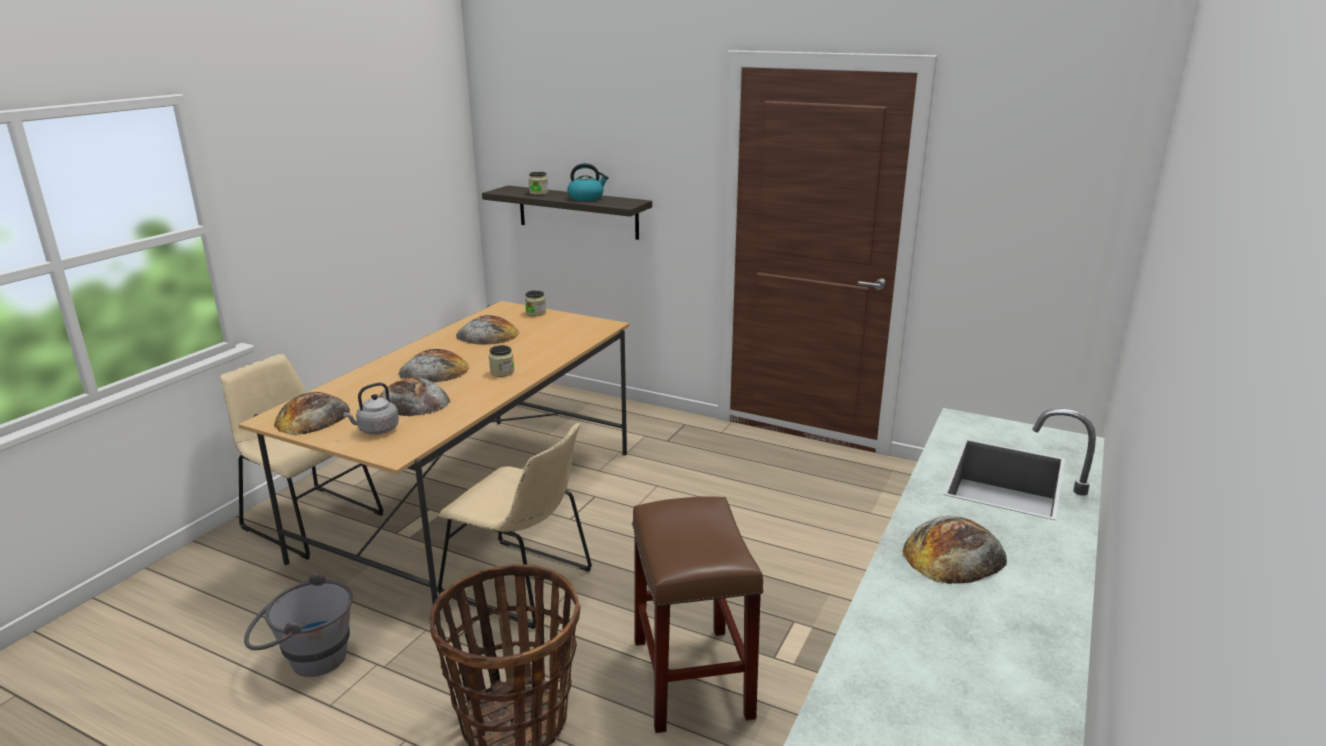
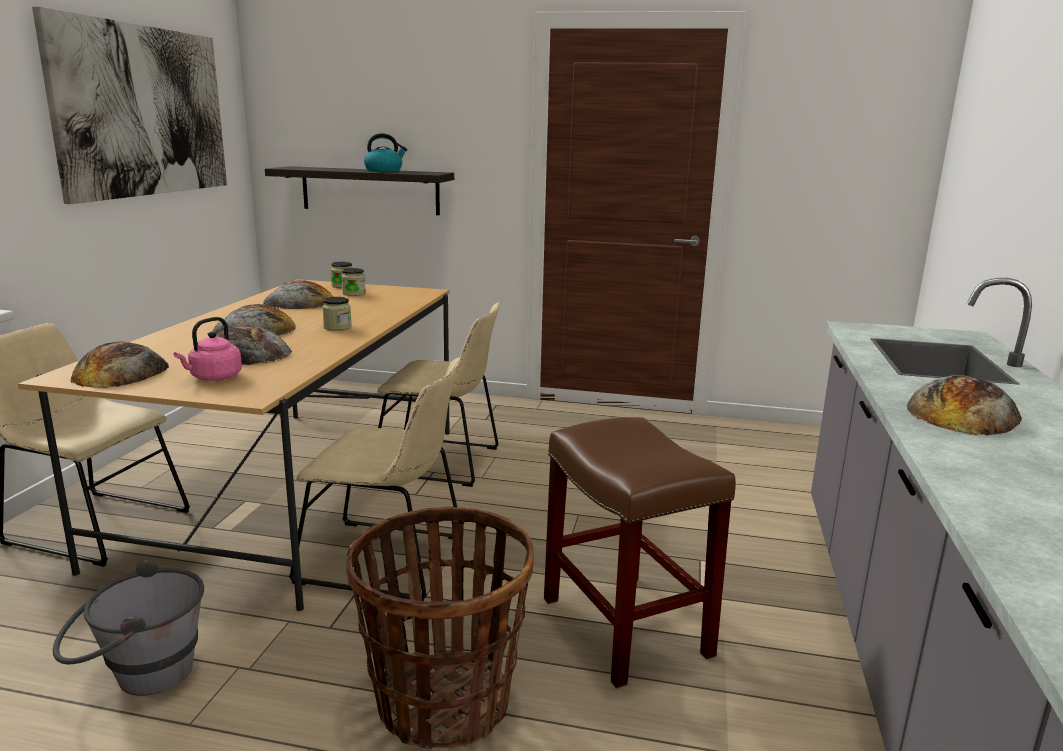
camera: 15 degrees left, 5 degrees down
grey kettle [343,383,399,435] -> pink kettle [173,317,242,381]
jar [529,172,548,195] -> jar moved to [342,268,366,296]
none -> picture [32,7,227,204]
none -> beige chair [377,302,500,487]

